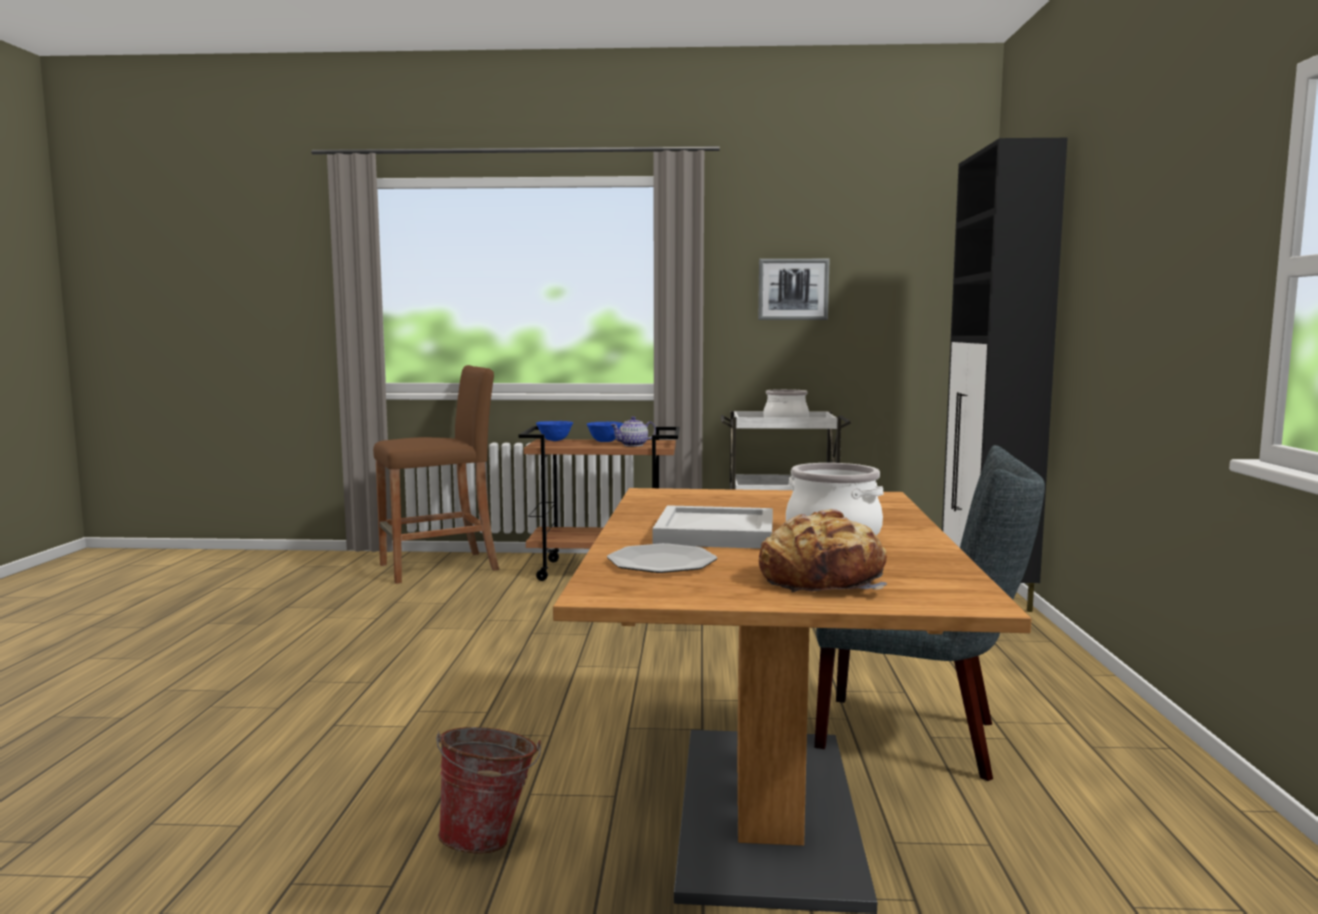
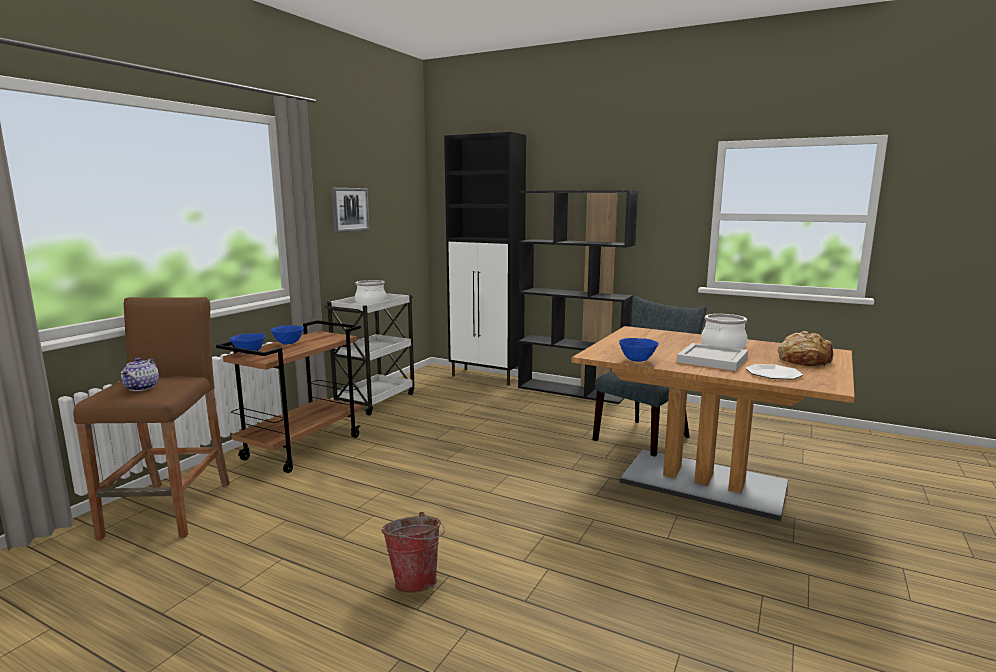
camera: 65 degrees left, 5 degrees up
bucket [436,727,541,853] -> bucket moved to [382,512,445,593]
teapot [611,416,656,447] -> teapot moved to [120,357,159,391]
none -> black bookcase [518,190,638,404]
none -> blue bowl [619,338,659,362]

